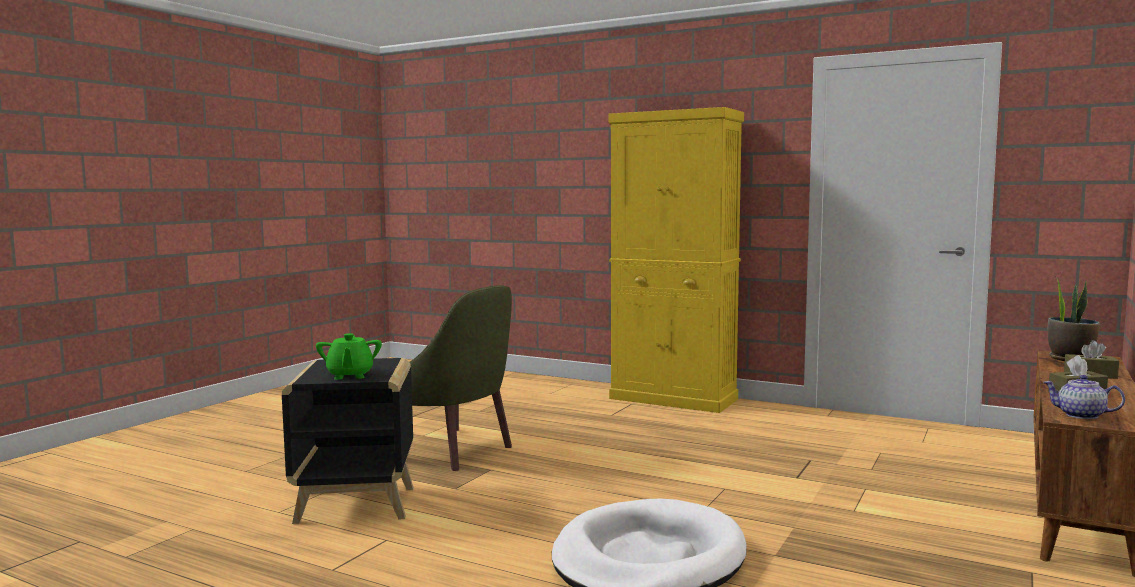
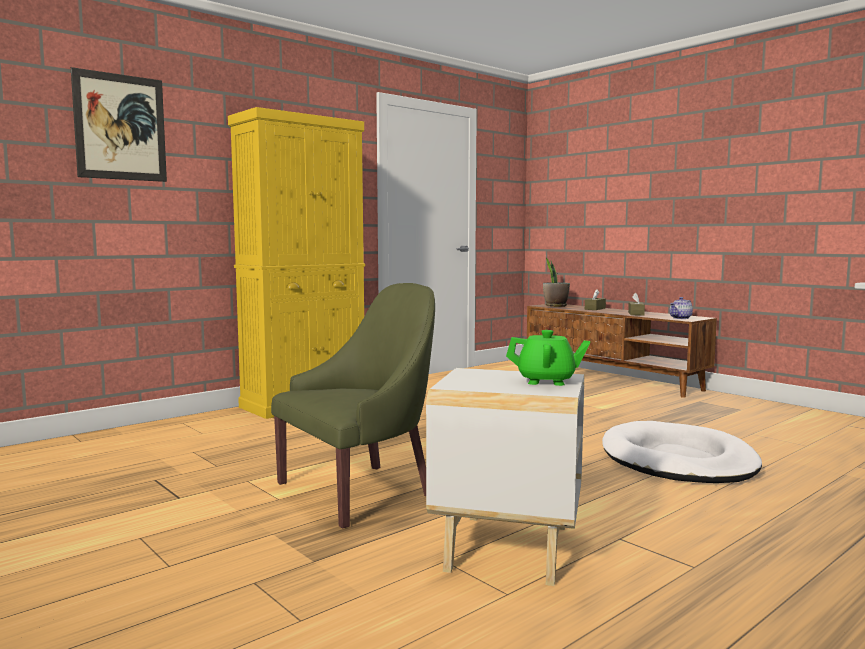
camera: 70 degrees left, 0 degrees up
black side table [282,358,414,524] -> white side table [426,368,584,586]
none -> picture [71,67,167,182]

